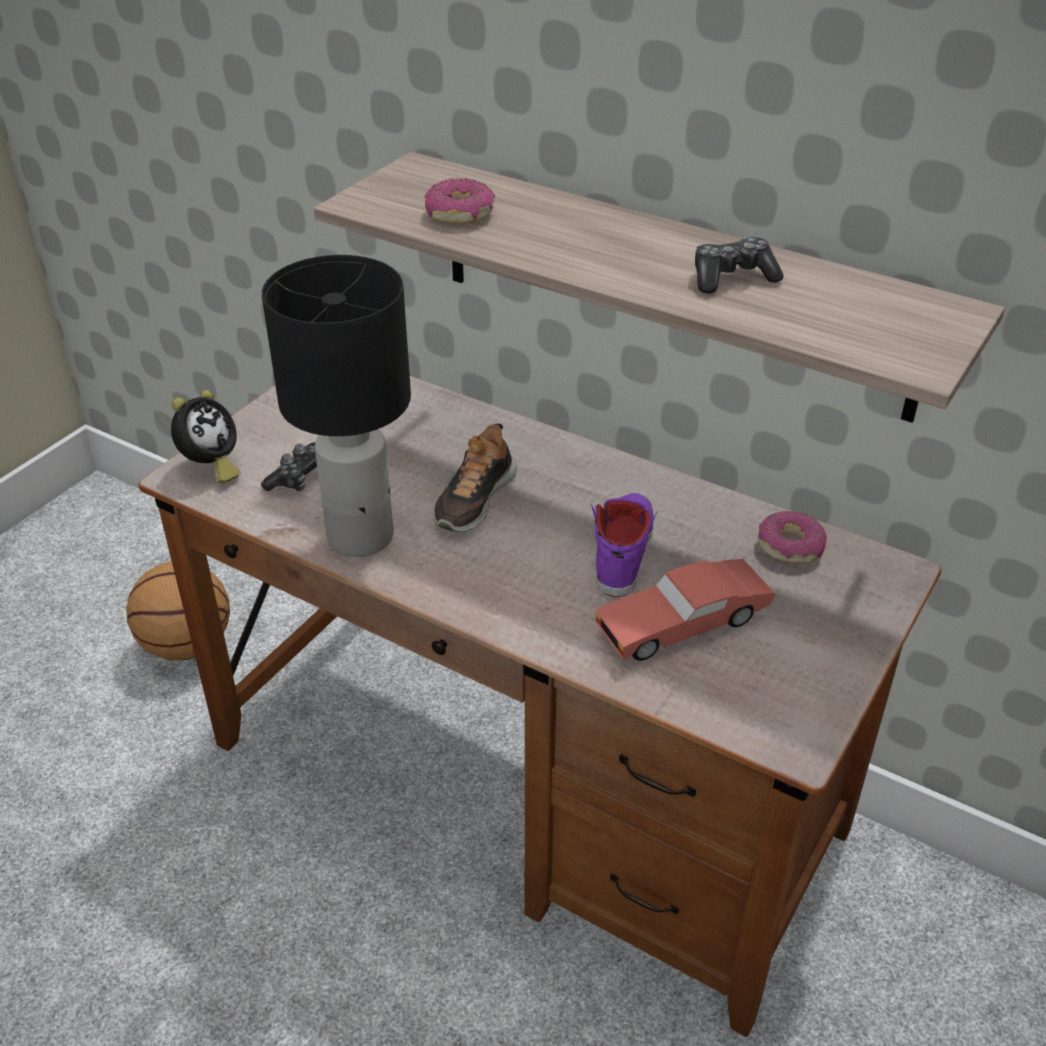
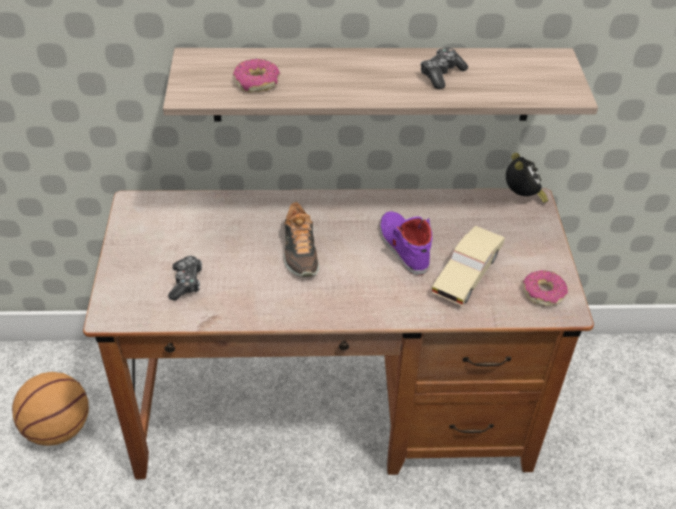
camera: 35 degrees left, 5 degrees up
alarm clock [171,390,240,484] -> alarm clock moved to [506,153,549,203]
black table lamp [262,255,411,557] -> none
red toy car [595,559,775,661] -> beige toy car [432,226,505,306]
donut [758,511,827,564] -> donut moved to [523,270,568,306]

